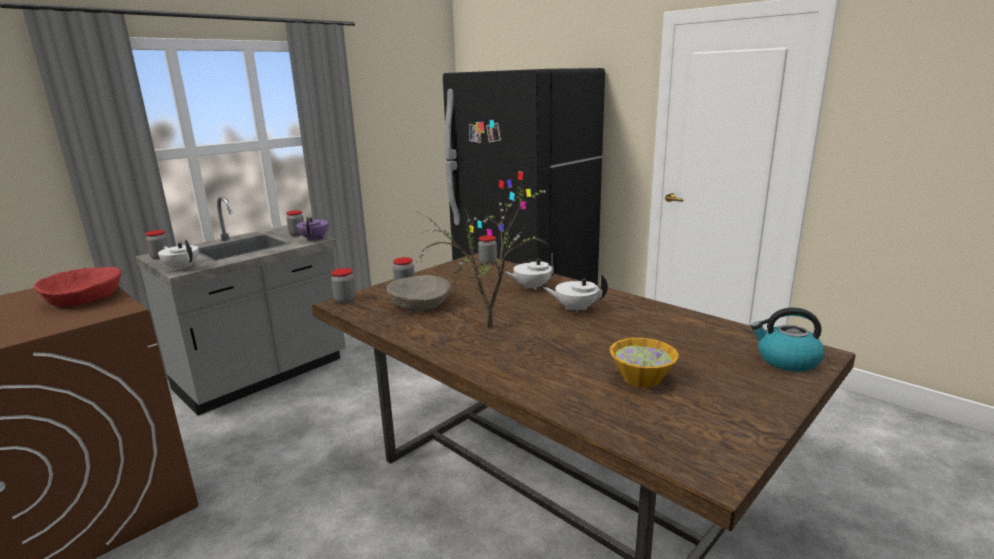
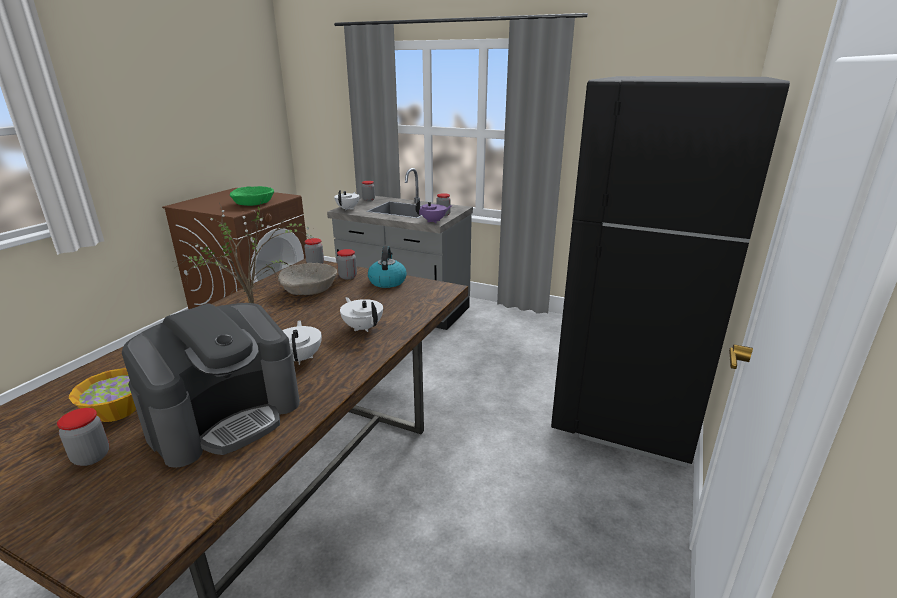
camera: 70 degrees right, 5 degrees up
red bowl [34,267,121,307] -> green bowl [230,186,274,206]
jar [478,235,497,265] -> jar moved to [57,408,109,466]
kettle [751,307,824,372] -> kettle moved to [368,246,407,288]
none -> coffee machine [122,303,300,468]

